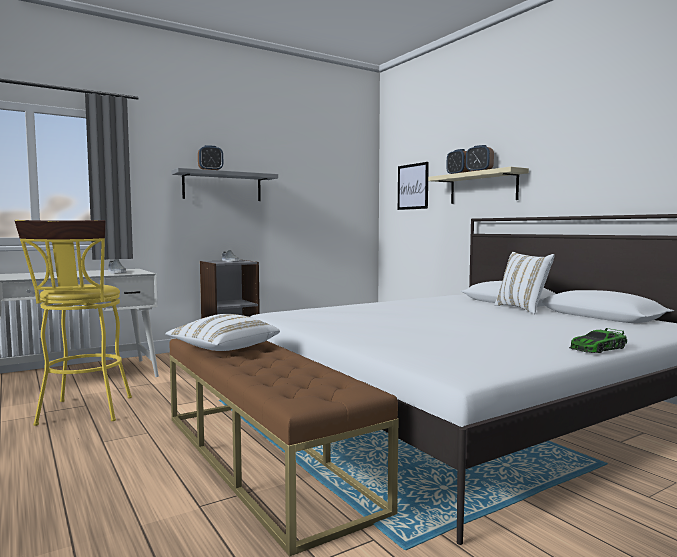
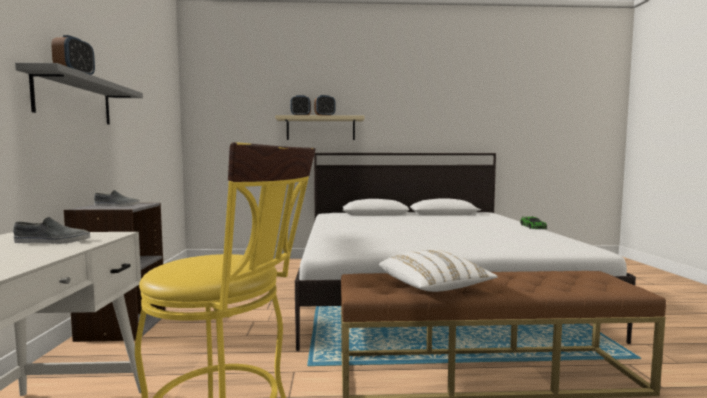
camera: 60 degrees left, 0 degrees up
picture [398,162,429,210] -> none
white pillow [495,252,555,314] -> none

